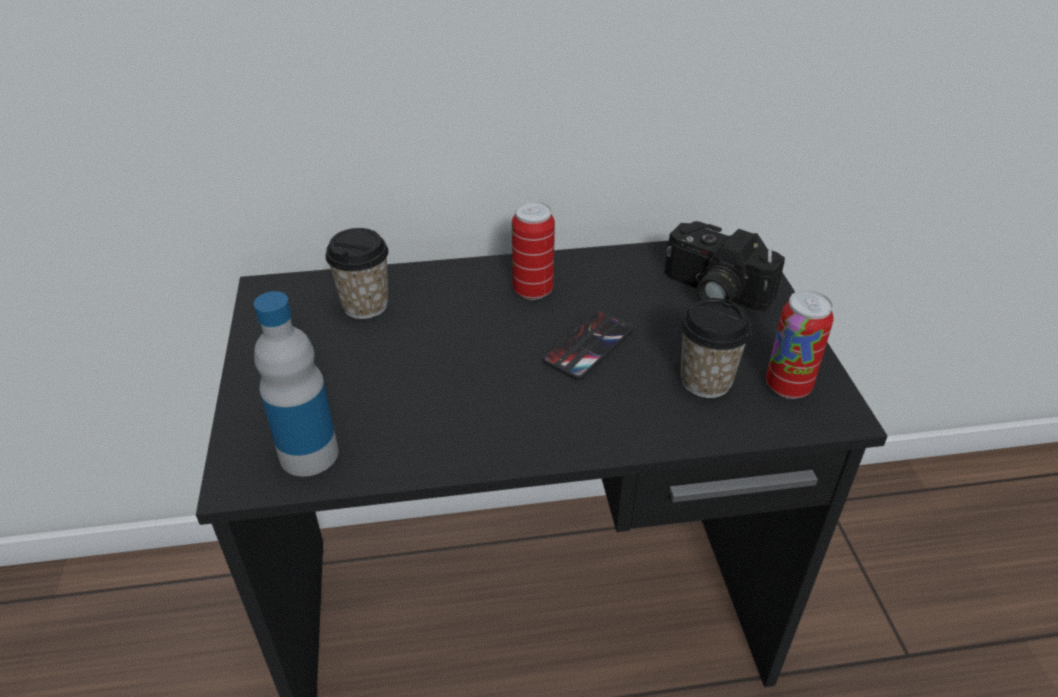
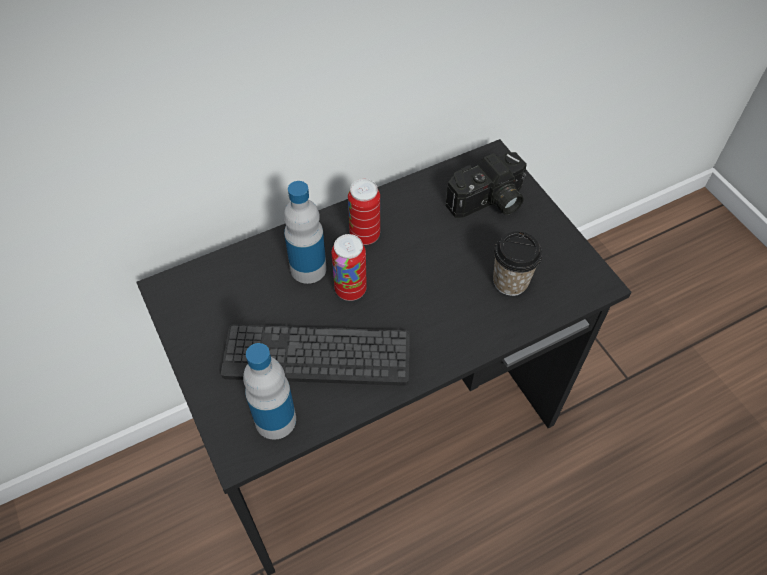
camera: 20 degrees left, 15 degrees up
cup [325,228,389,319] -> none
phone [543,310,634,380] -> none
camera [665,221,785,311] -> camera turned 45 degrees counterclockwise [446,152,527,218]
can [766,290,834,399] -> can moved to [331,234,367,301]
none -> keyboard [221,325,410,386]
none -> bottle [284,181,327,284]

